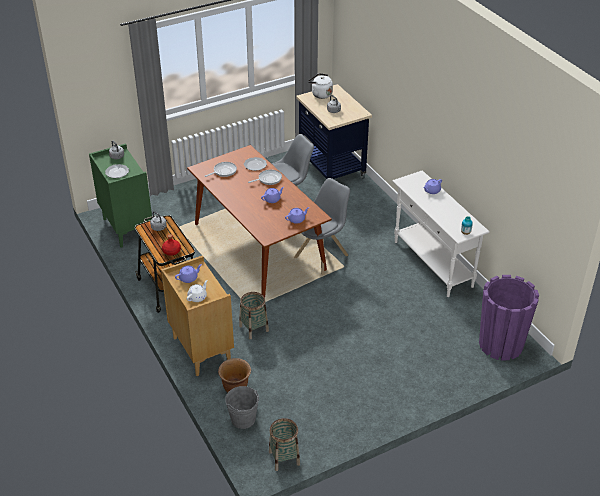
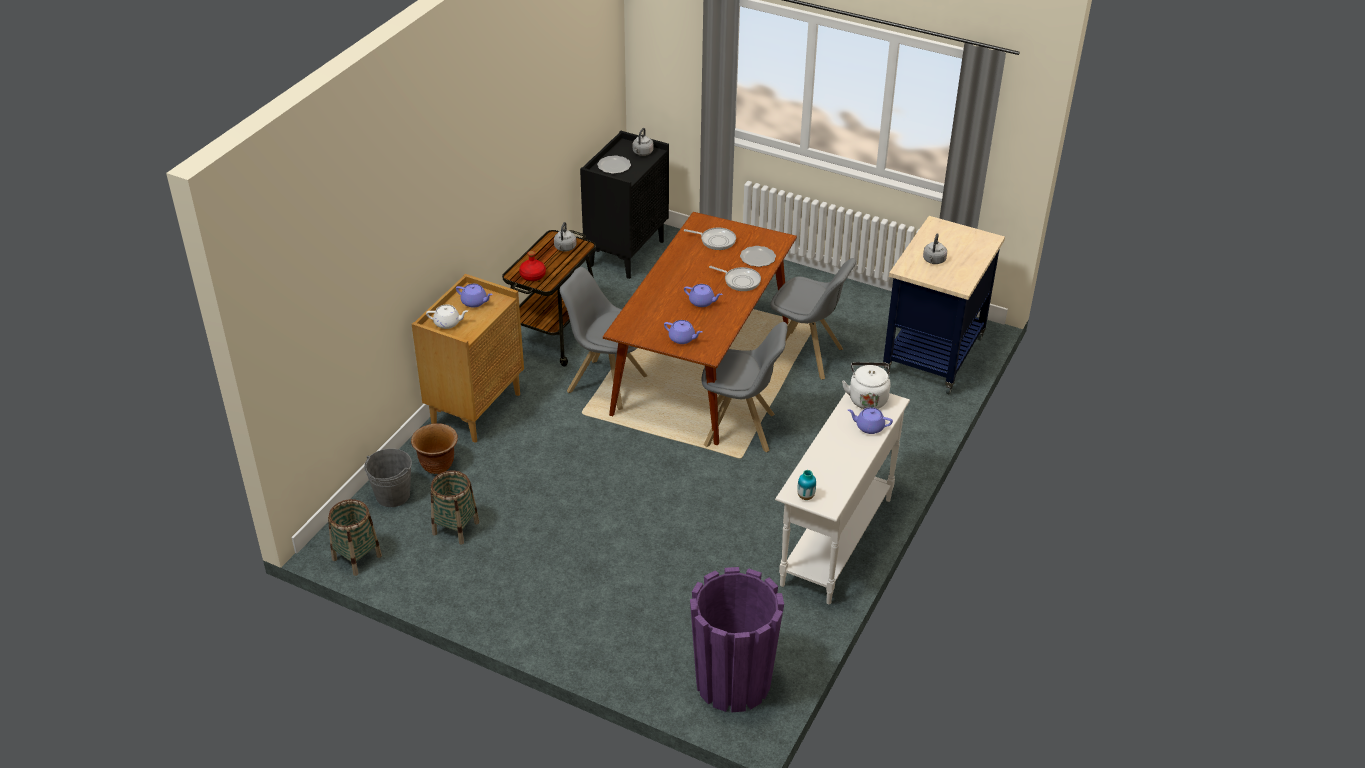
camera: 55 degrees right, 0 degrees up
green cabinet [89,143,152,247] -> black cabinet [580,131,669,279]
basket [239,292,269,339] -> basket moved to [431,471,479,545]
white kettle [308,73,333,99] -> white kettle moved to [842,362,890,409]
none -> grey chair [560,267,648,410]

